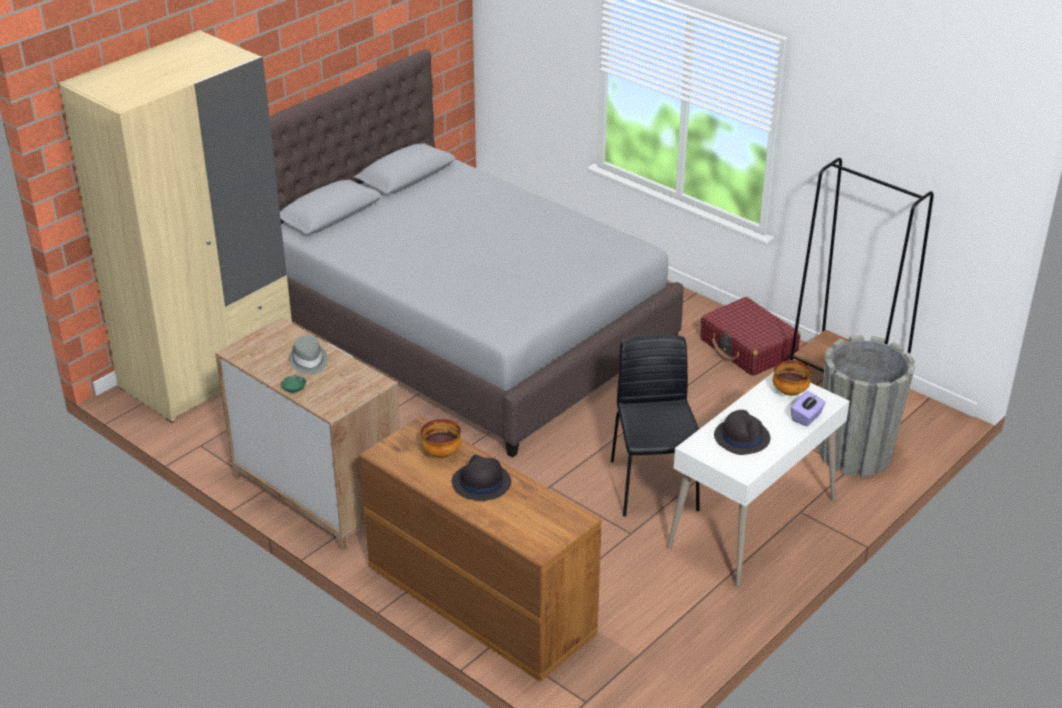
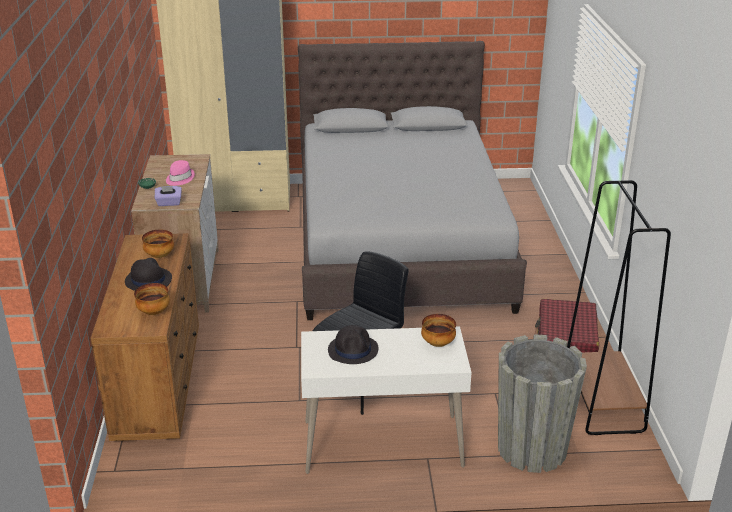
camera: 45 degrees right, 5 degrees down
grey hat [289,335,328,374] -> pink hat [166,160,195,186]
purple tissue box [791,391,826,427] -> purple tissue box moved to [154,186,182,206]
none -> bowl [134,283,170,315]

